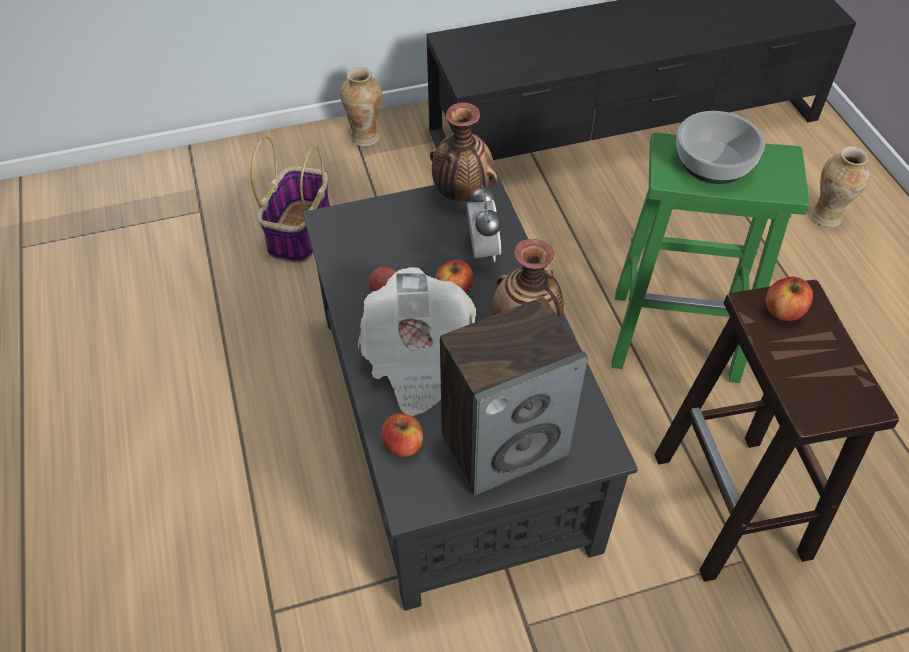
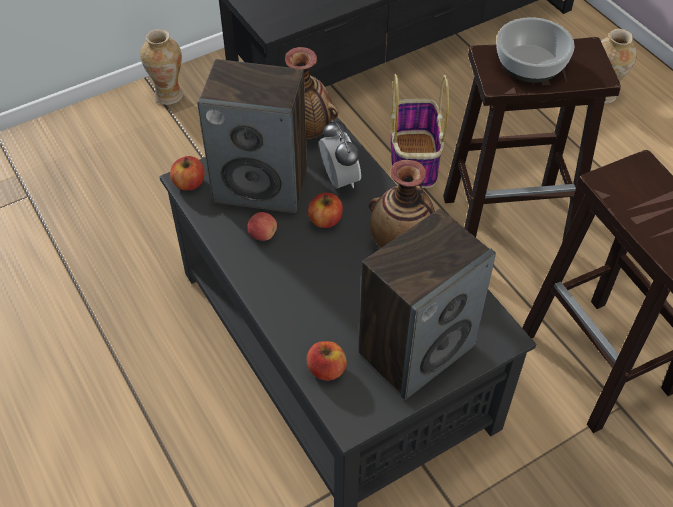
camera: 15 degrees left, 0 degrees up
basket [251,136,330,263] -> basket moved to [390,74,449,188]
newspaper [357,267,476,416] -> none
green stool [612,132,809,383] -> brown stool [443,37,621,242]
apple [766,277,813,321] -> apple moved to [170,156,205,191]
none -> speaker [197,59,307,213]

